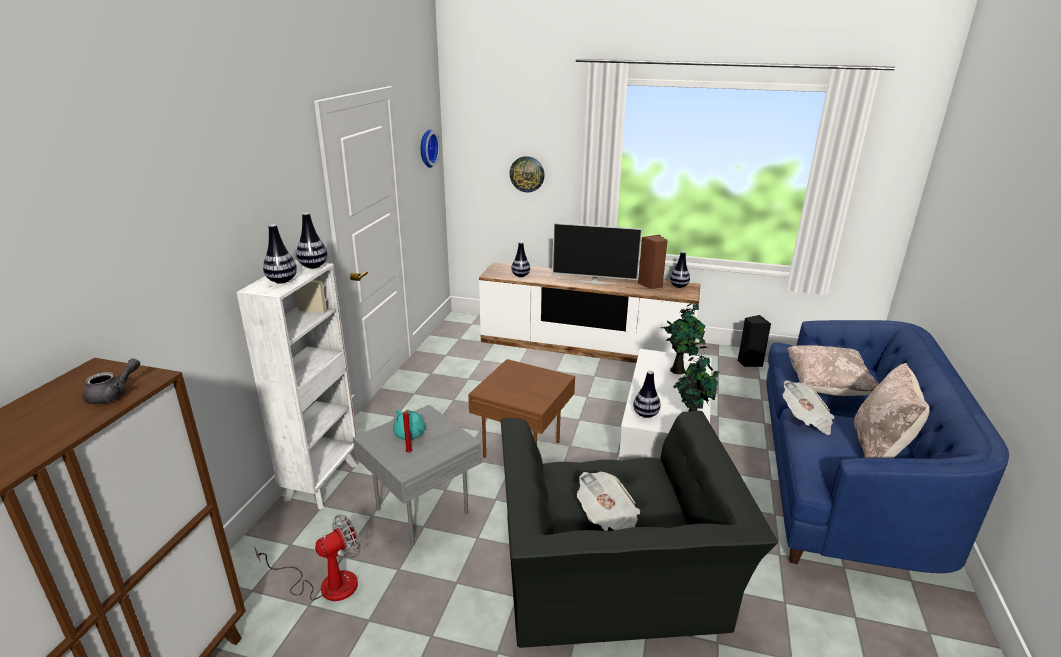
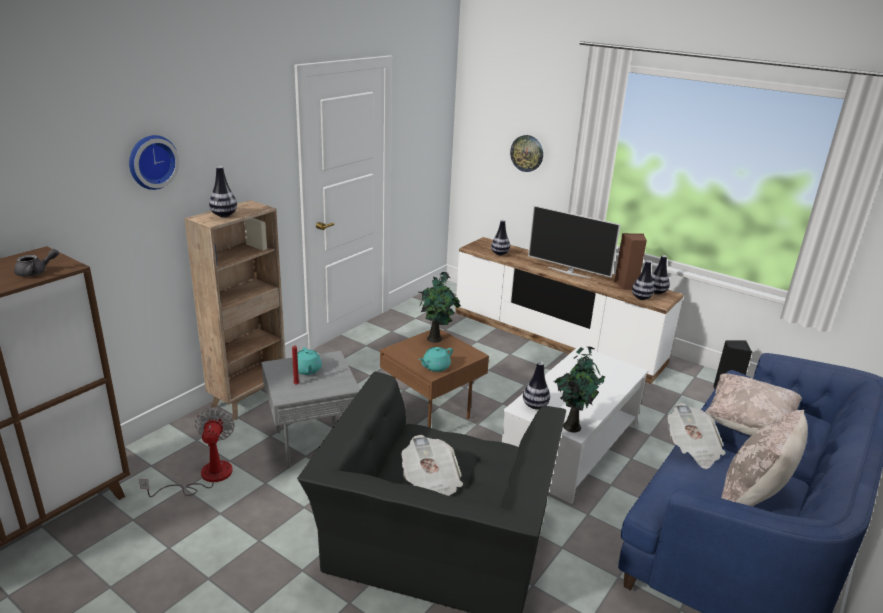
camera: 20 degrees right, 0 degrees up
white bookcase [236,260,358,509] -> brown bookcase [184,200,285,420]
fan [254,515,360,601] -> fan turned 75 degrees counterclockwise [139,409,235,497]
vase [296,212,328,269] -> vase moved to [632,260,655,300]
wall clock [421,129,440,168] -> wall clock moved to [129,135,179,190]
potted plant [662,303,706,374] -> potted plant moved to [419,272,461,343]
none -> turquoise teapot [419,347,453,372]

